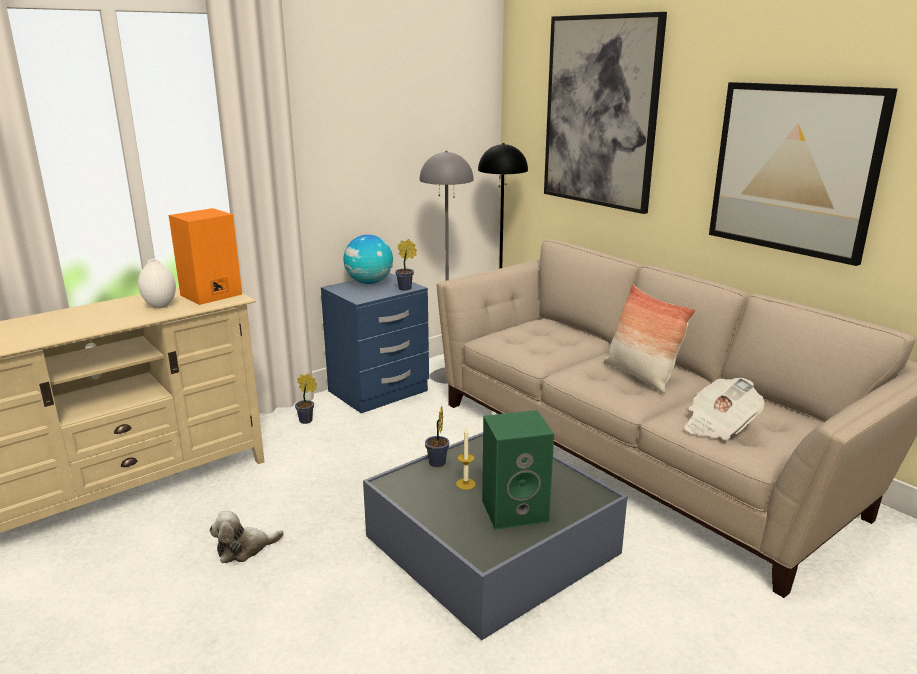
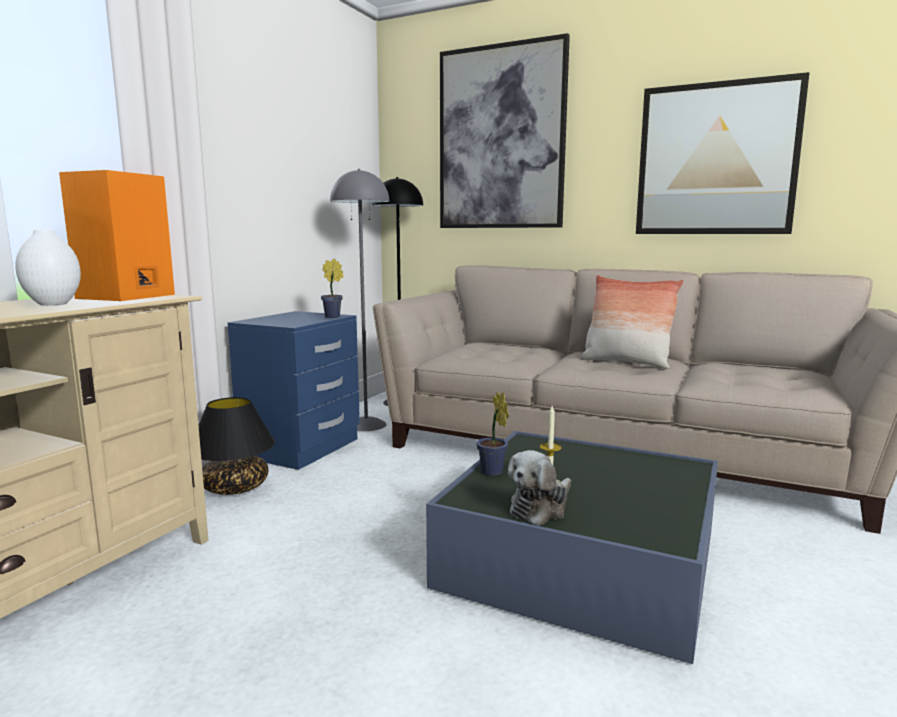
camera: 25 degrees left, 10 degrees down
plush toy [209,510,284,563] -> plush toy moved to [508,450,571,526]
potted plant [295,373,317,424] -> black table lamp [199,397,275,495]
globe [344,235,393,284] -> none
green speaker [482,410,554,530] -> none
newspaper [685,378,764,440] -> none

